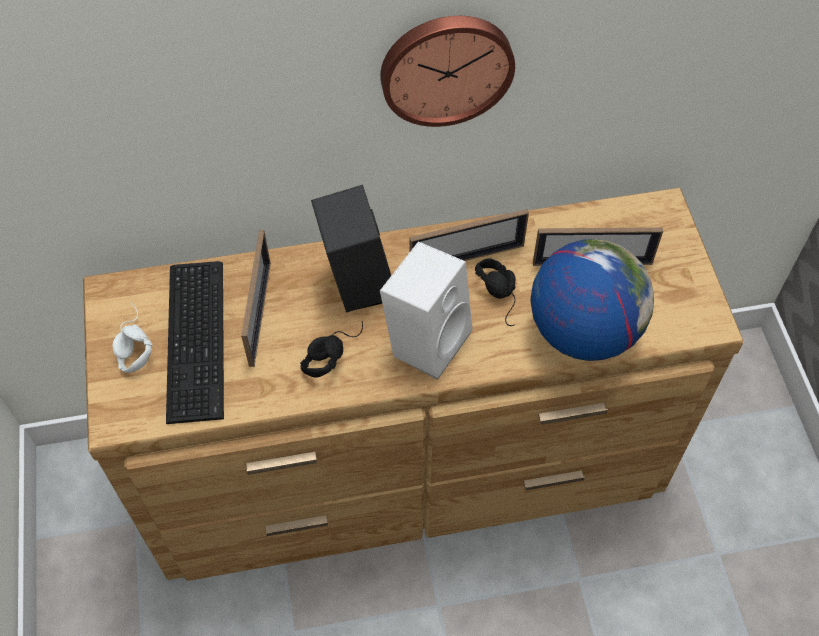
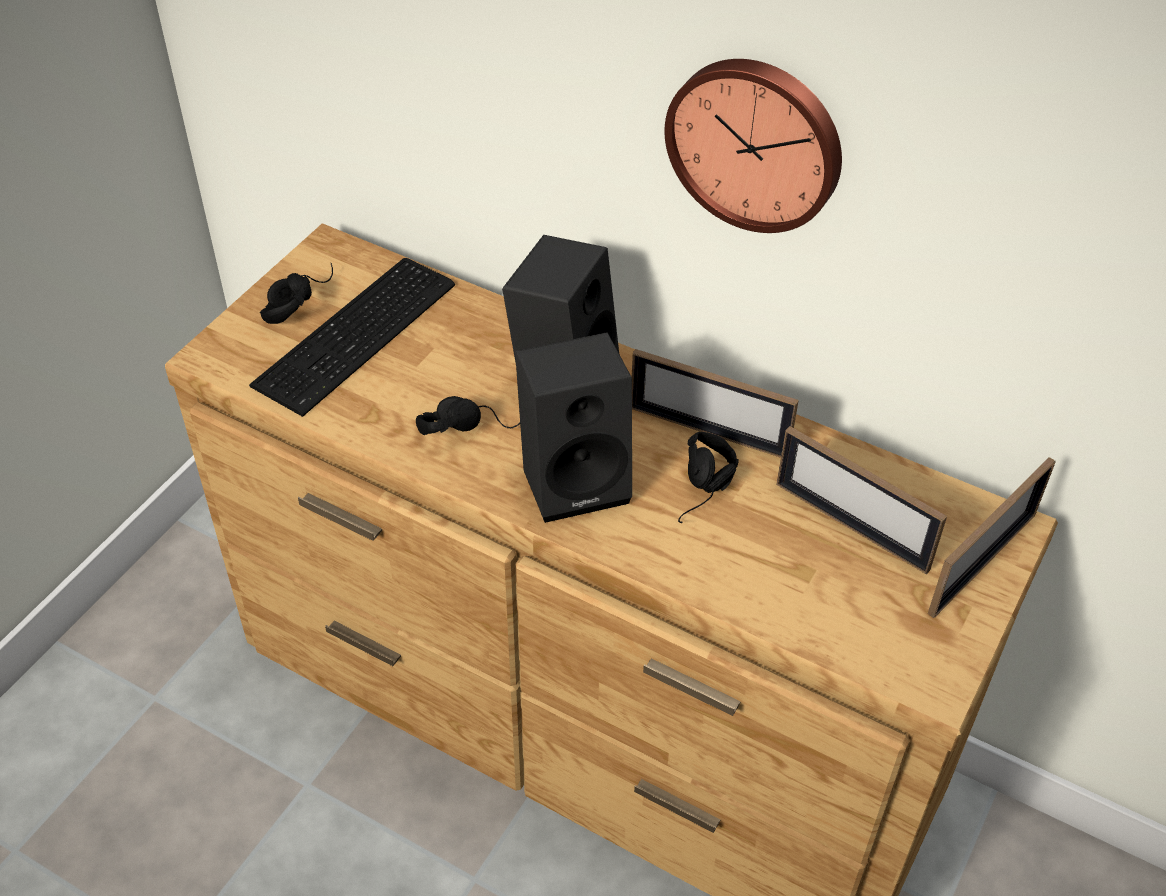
camera: 40 degrees right, 10 degrees down
white headphones [112,302,153,373] -> black headphones [260,263,333,324]
picture frame [241,230,271,367] -> picture frame moved to [928,457,1056,618]
white speaker [380,241,473,380] -> black speaker [515,332,632,523]
globe [531,239,654,361] -> none

